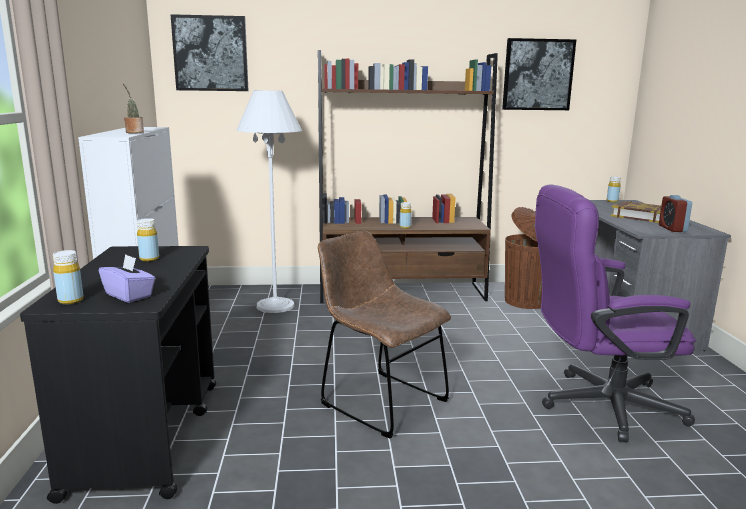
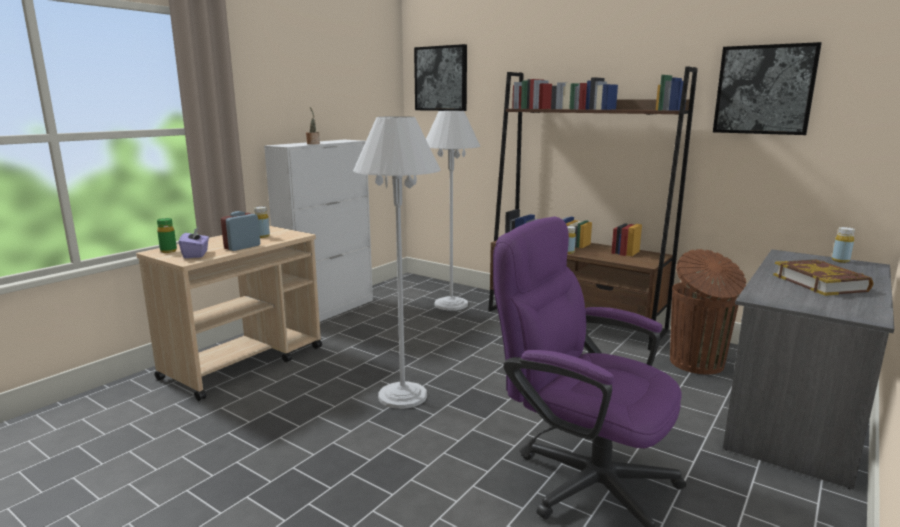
camera: 40 degrees right, 0 degrees up
black cart [20,246,216,504] -> beige cart [136,226,322,401]
yellow bottle [53,250,83,304] -> green bottle [157,218,177,253]
brown chair [318,231,451,438] -> white floor lamp [353,116,441,409]
alarm clock [659,195,692,232] -> alarm clock moved to [221,211,260,251]

